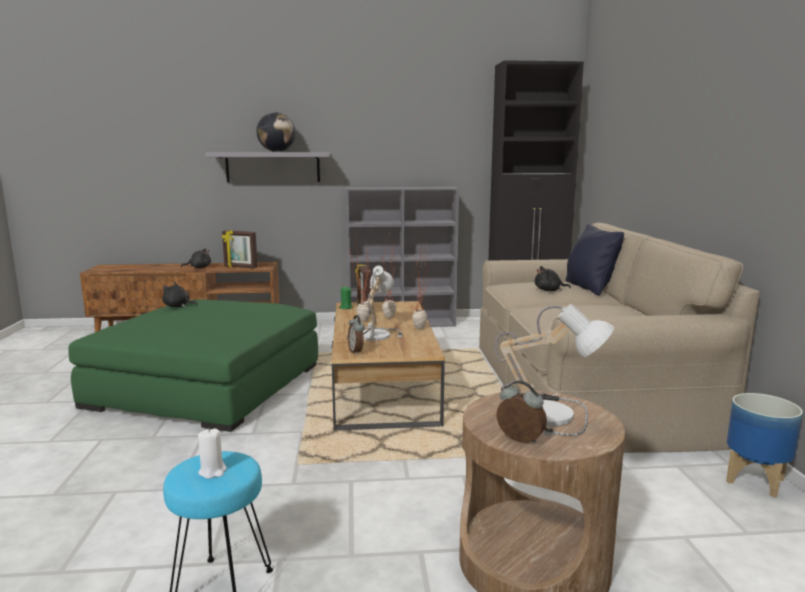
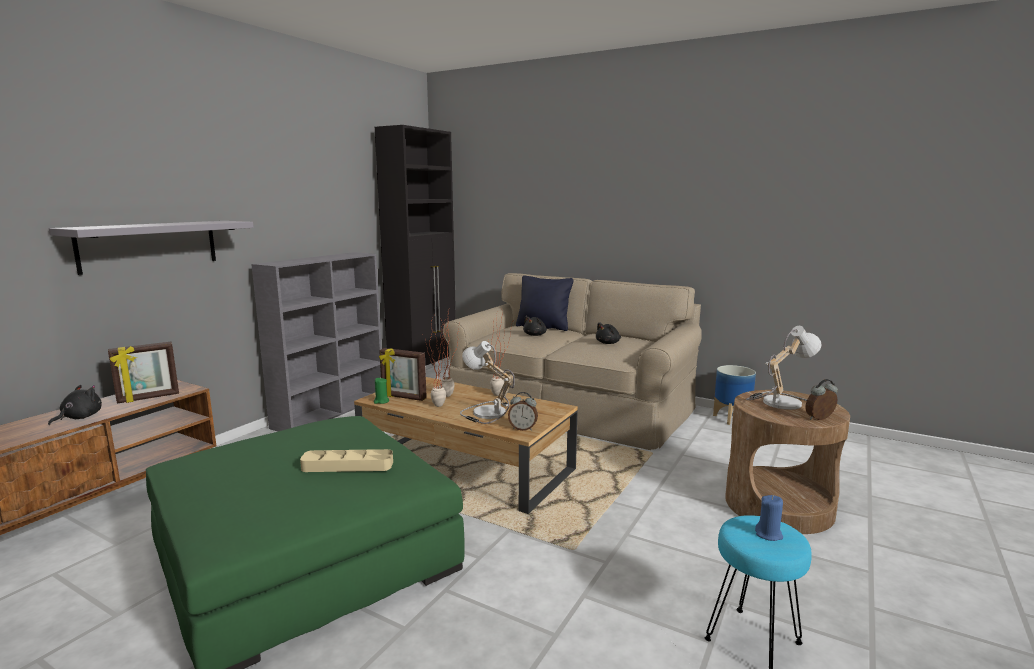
camera: 55 degrees left, 0 degrees up
black plush toy [162,282,198,307] -> black plush toy moved to [596,322,621,344]
white candle [198,428,227,479] -> blue candle [755,495,783,541]
globe [257,112,296,152] -> none
none -> beige tray [300,449,393,472]

